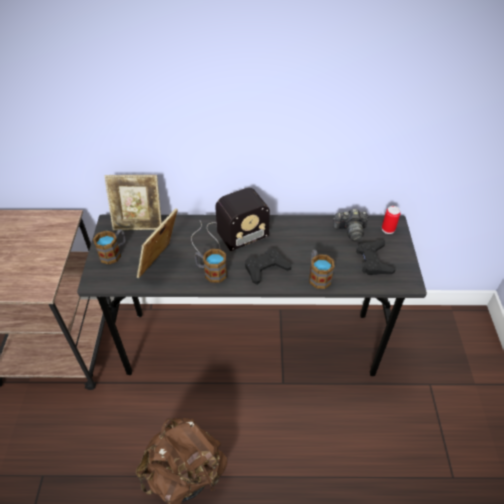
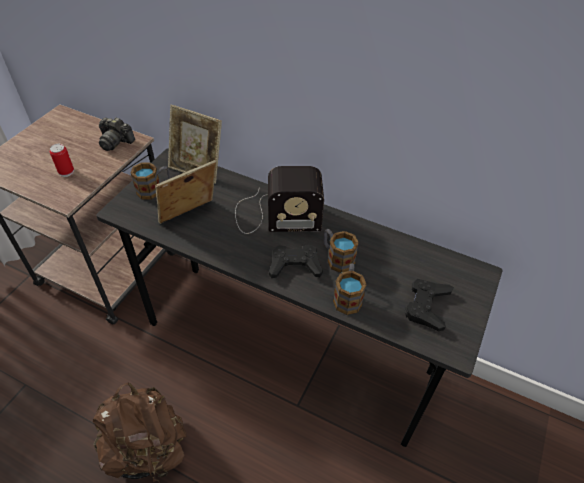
camera: 25 degrees right, 0 degrees up
mug [194,249,227,283] -> mug moved to [324,229,359,273]
camera [333,209,368,242] -> camera moved to [99,117,135,151]
can [382,206,401,234] -> can moved to [50,144,74,177]

